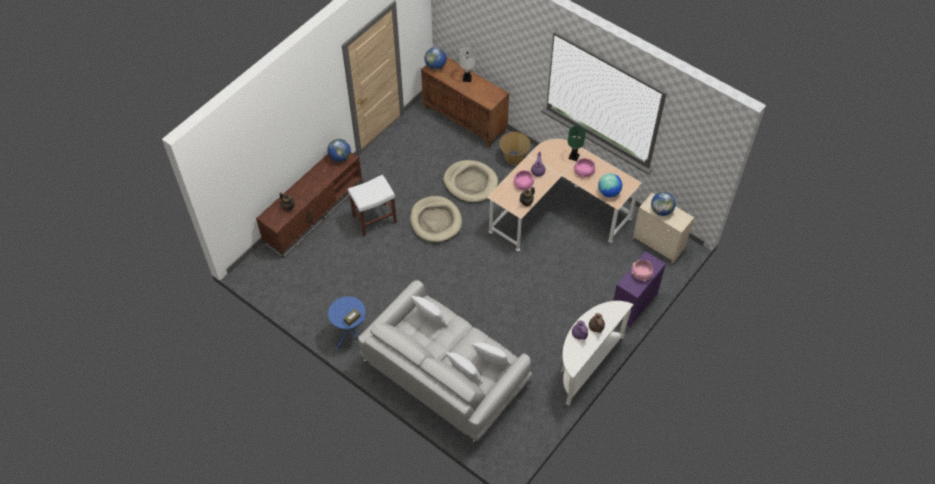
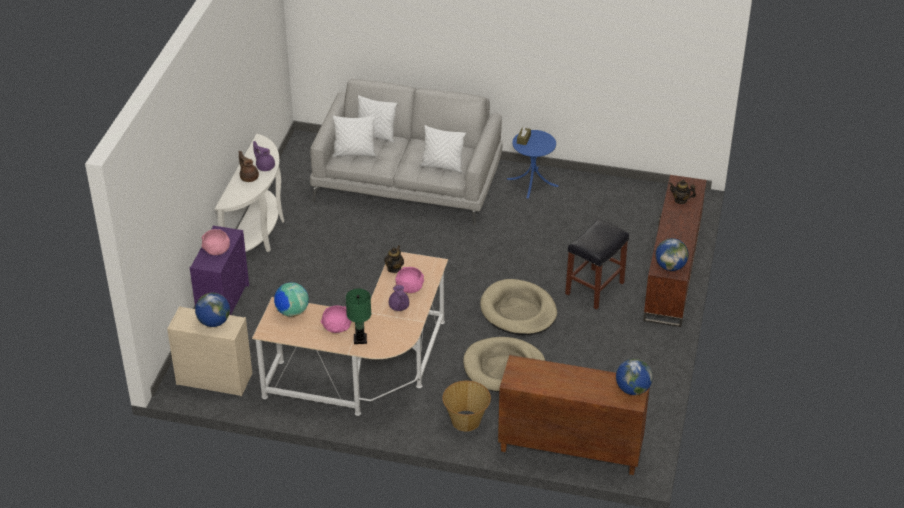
camera: 155 degrees right, 15 degrees down
white stool [348,175,397,236] -> black stool [565,219,629,309]
white table lamp [459,47,475,82] -> none

